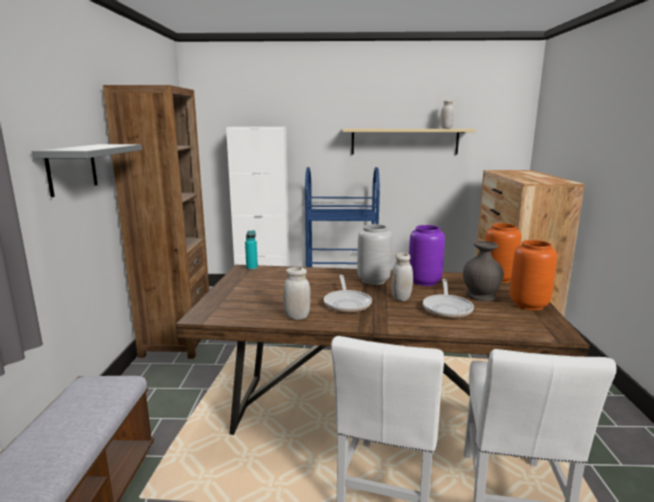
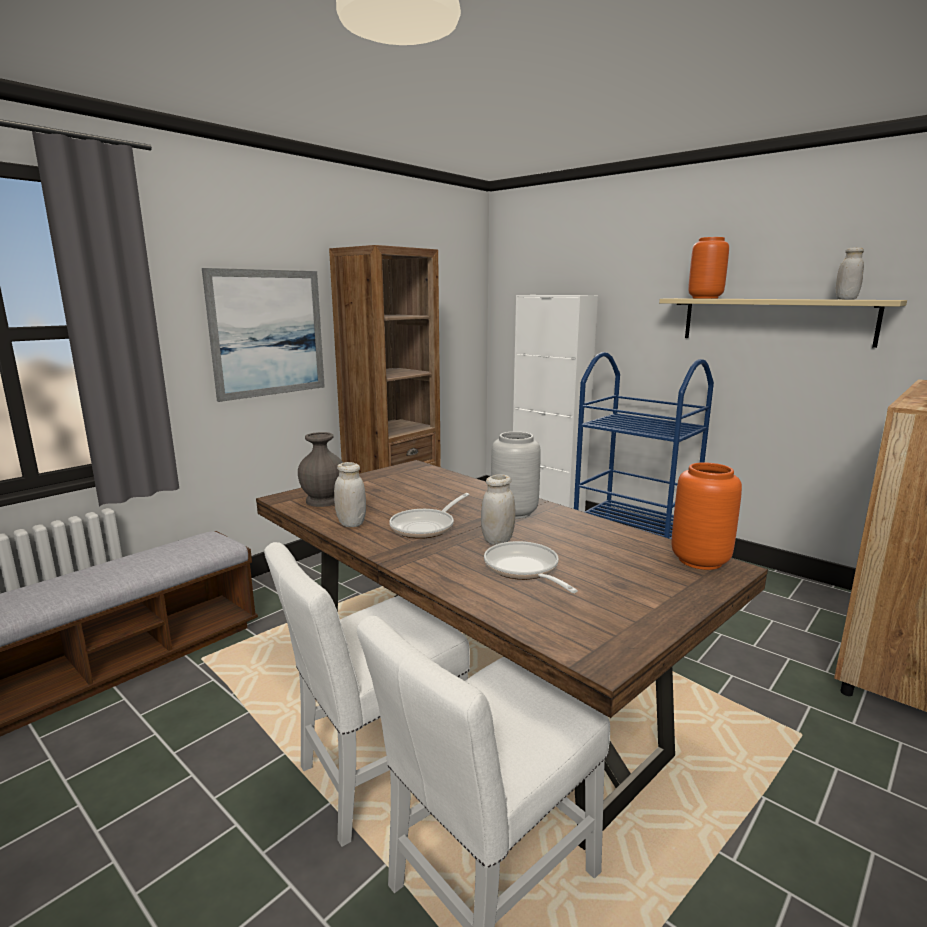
camera: 40 degrees right, 0 degrees up
grey shelf [32,144,142,197] -> picture [202,268,325,402]
turquoise bottle [245,230,258,270] -> none
purple vase [409,225,445,286] -> none
frying pan [423,279,474,318] -> frying pan turned 105 degrees clockwise [484,541,578,593]
grey vase [463,241,504,302] -> grey vase moved to [298,432,343,507]
orange vase [510,240,557,310] -> orange vase moved to [688,237,729,299]

